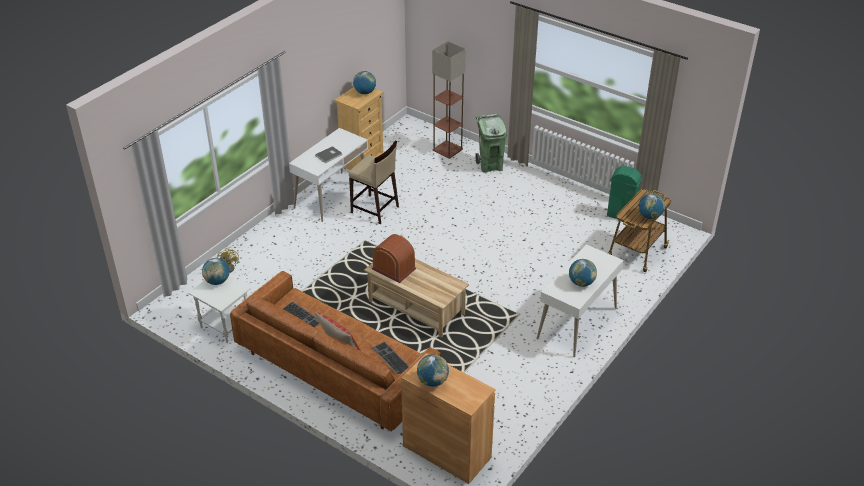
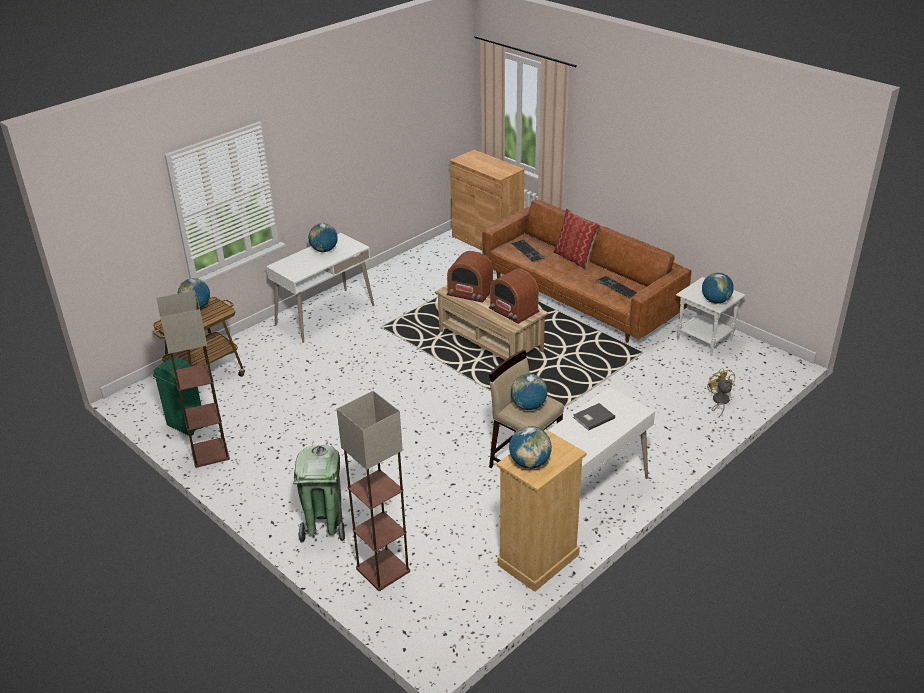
camera: 170 degrees left, 5 degrees down
globe [417,354,449,387] -> globe moved to [511,374,547,410]
none -> floor lamp [156,290,230,468]
none -> radio [446,251,493,303]

